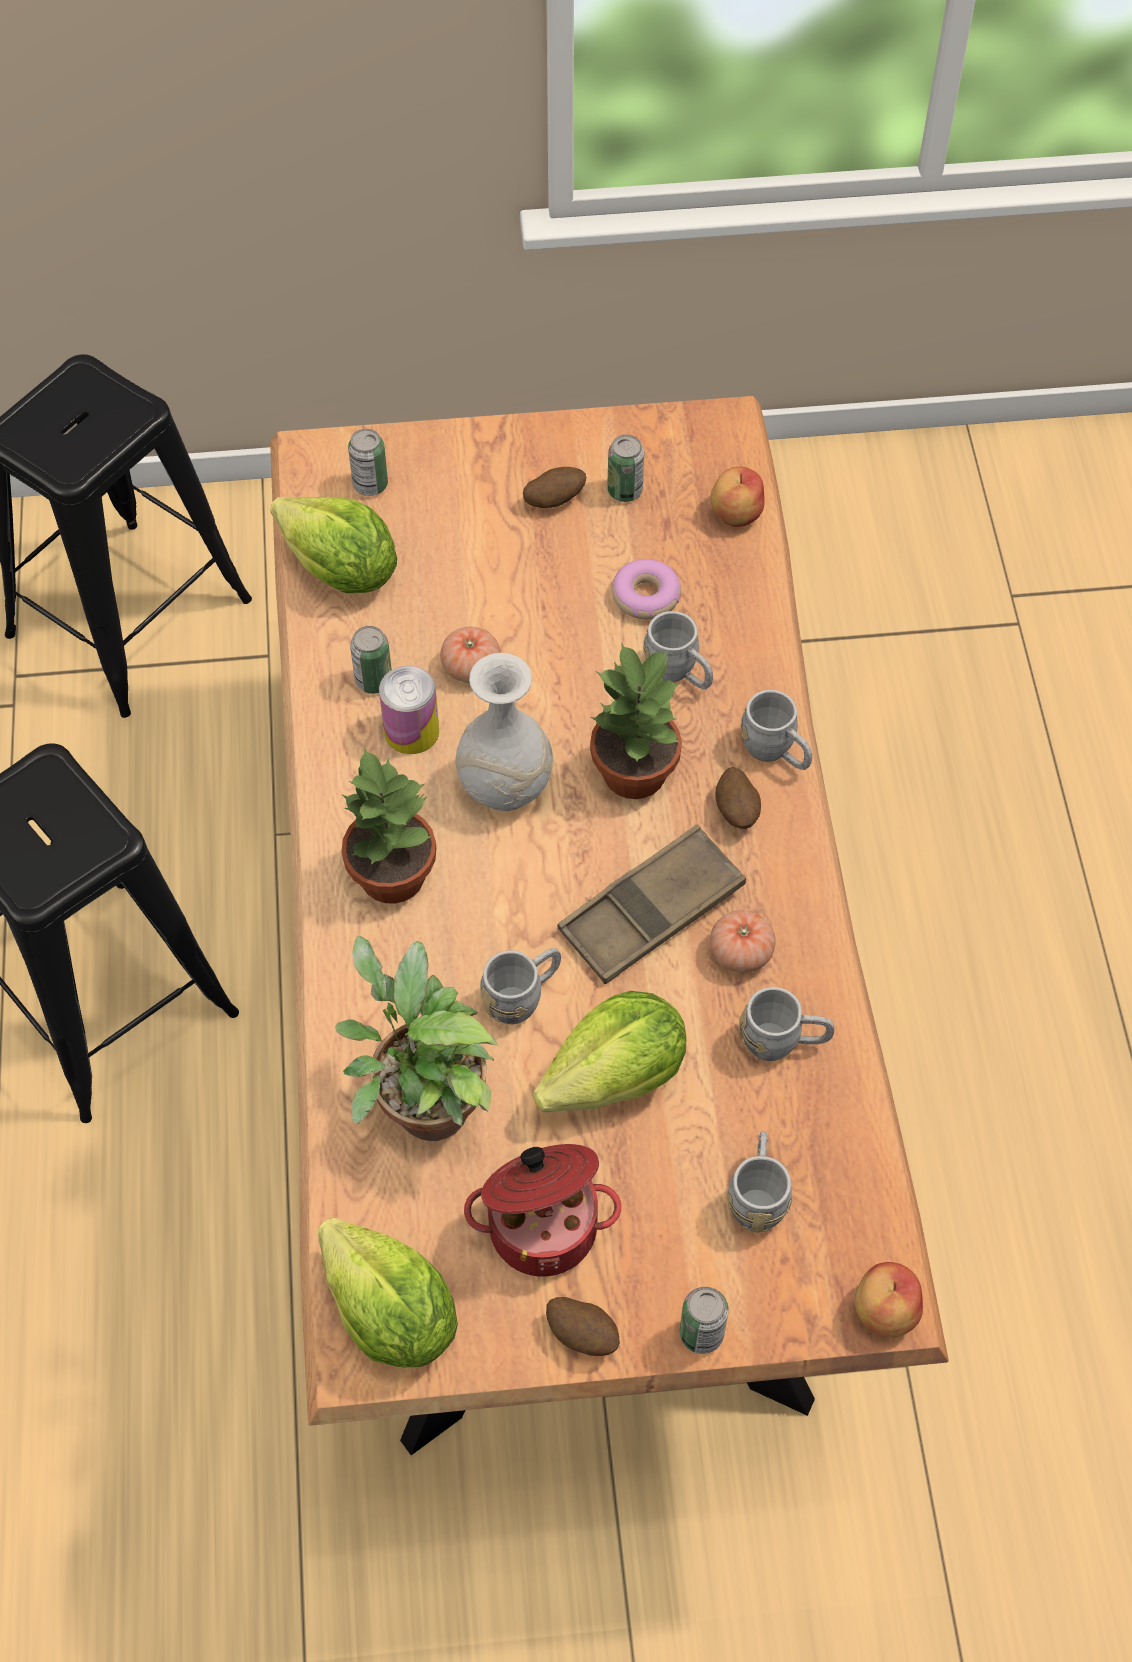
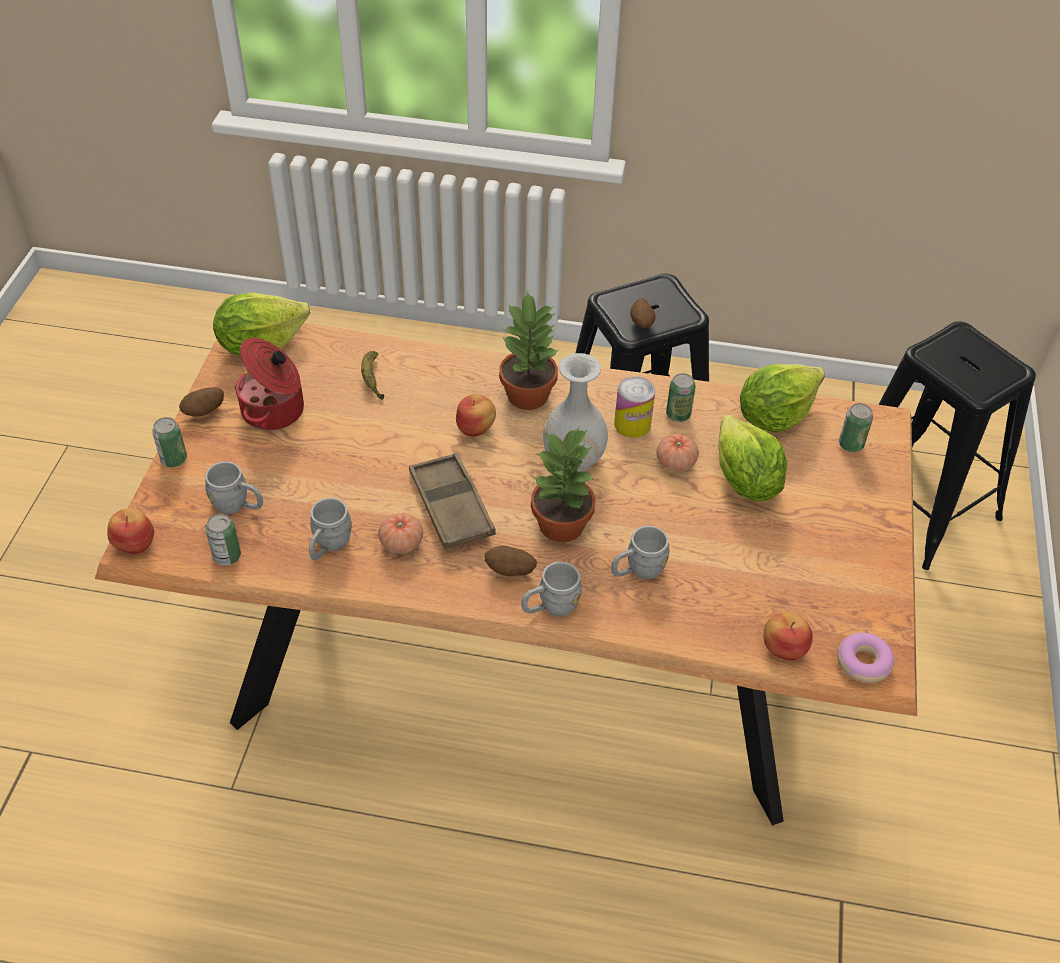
camera: 105 degrees right, 10 degrees down
potted plant [335,936,499,1141] -> banana [361,351,384,400]
grey mug [480,948,561,1024] -> none
potato [523,467,586,508] -> potato moved to [630,298,656,328]
lettuce [533,991,686,1112] -> lettuce moved to [718,415,787,501]
can [607,435,644,502] -> can moved to [205,514,241,566]
donut [612,559,681,619] -> donut moved to [837,633,894,683]
none -> apple [456,394,496,437]

